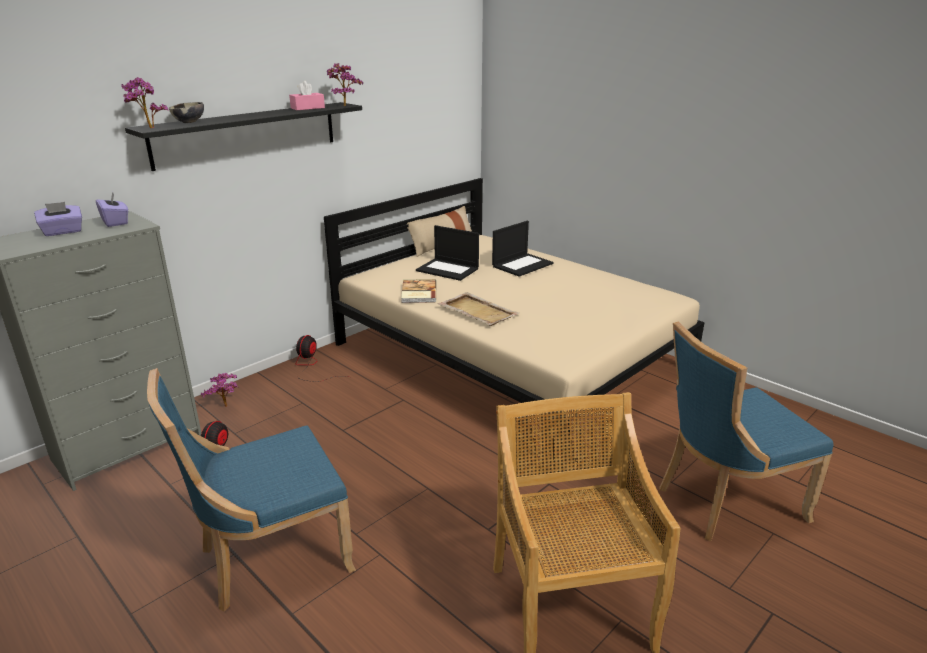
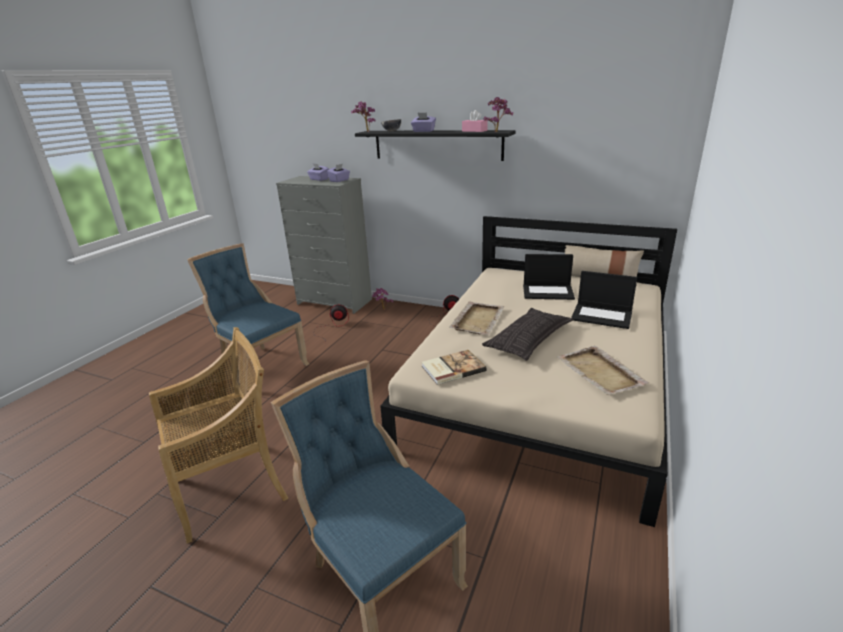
camera: 70 degrees right, 0 degrees up
book [401,279,436,303] -> book moved to [422,350,487,385]
laptop [416,225,479,281] -> laptop turned 90 degrees counterclockwise [523,254,575,300]
none -> purple tissue box [411,112,436,132]
none -> pillow [482,308,573,361]
none -> beige tray [557,346,649,395]

